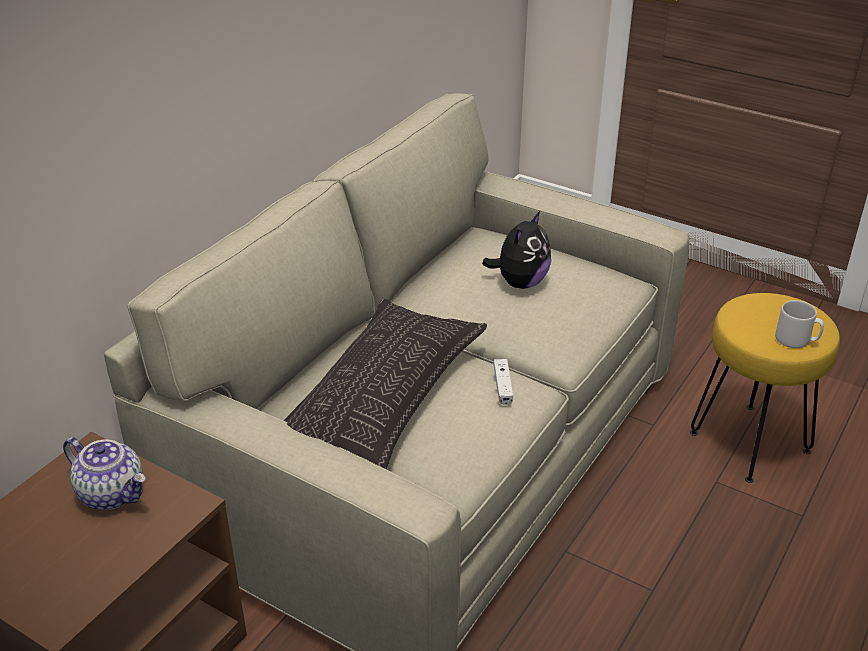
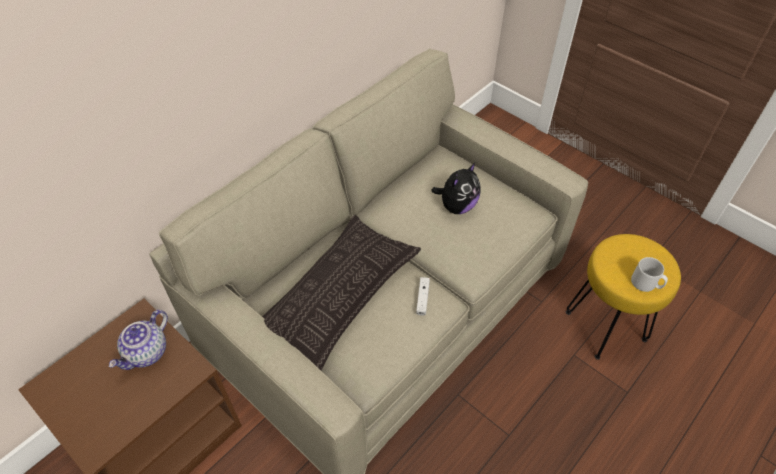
camera: 10 degrees right, 15 degrees up
teapot [63,437,146,510] -> teapot turned 75 degrees clockwise [109,310,168,370]

